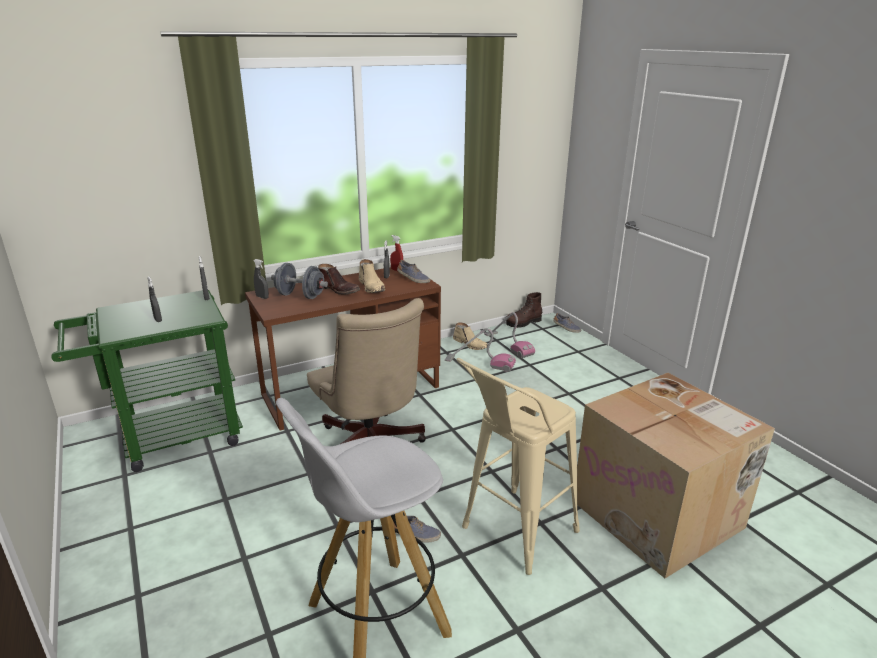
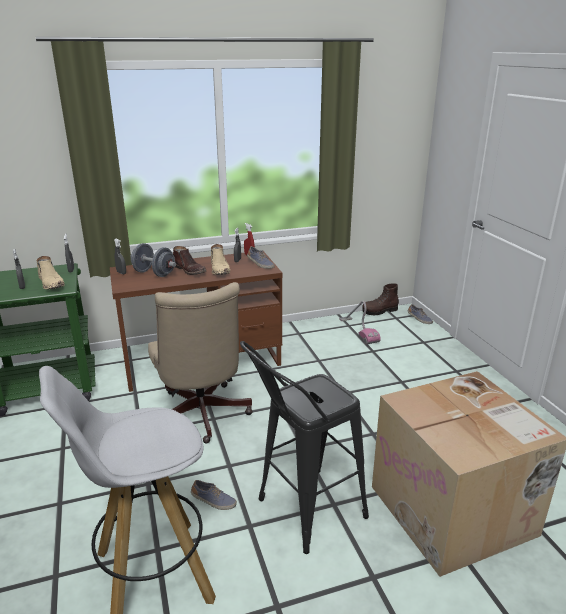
camera: 10 degrees right, 0 degrees up
vacuum cleaner [445,328,516,372] -> none
beige boot [453,323,488,350] -> beige boot moved to [36,256,65,290]
beige stool [456,358,580,575] -> black stool [240,341,369,554]

